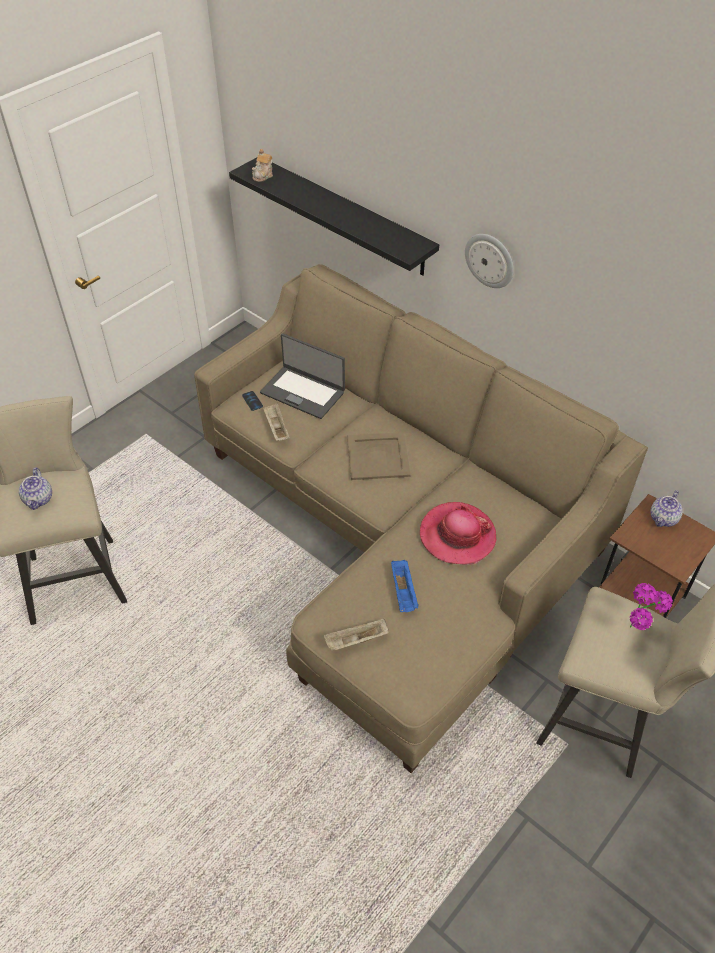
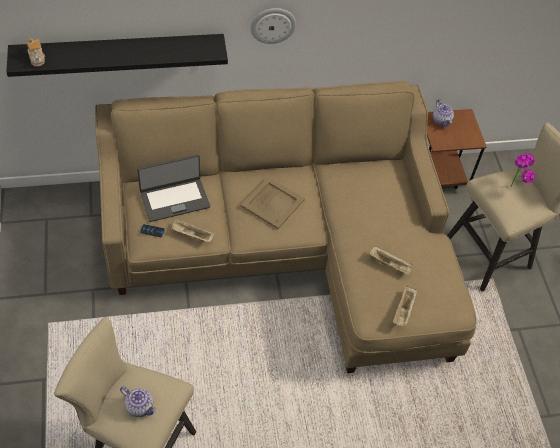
camera: 55 degrees left, 5 degrees up
blue tray [391,560,419,612] -> beige tray [369,246,413,275]
hat [420,502,497,564] -> none

